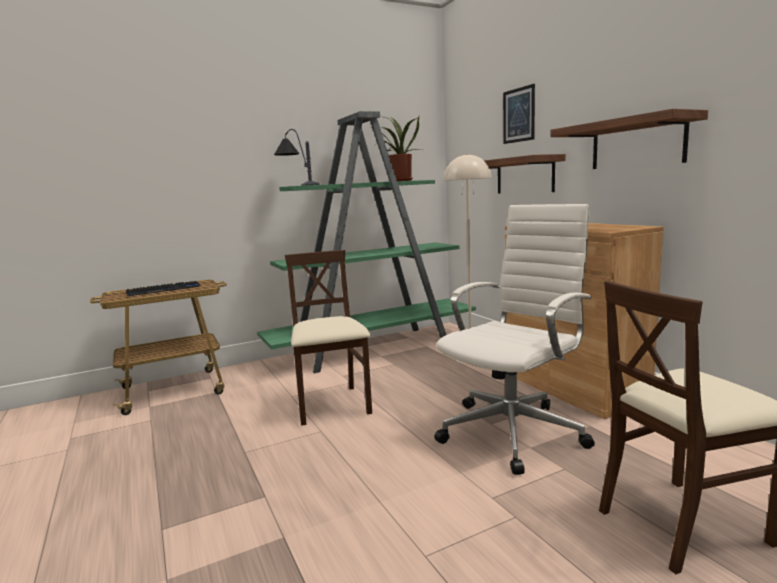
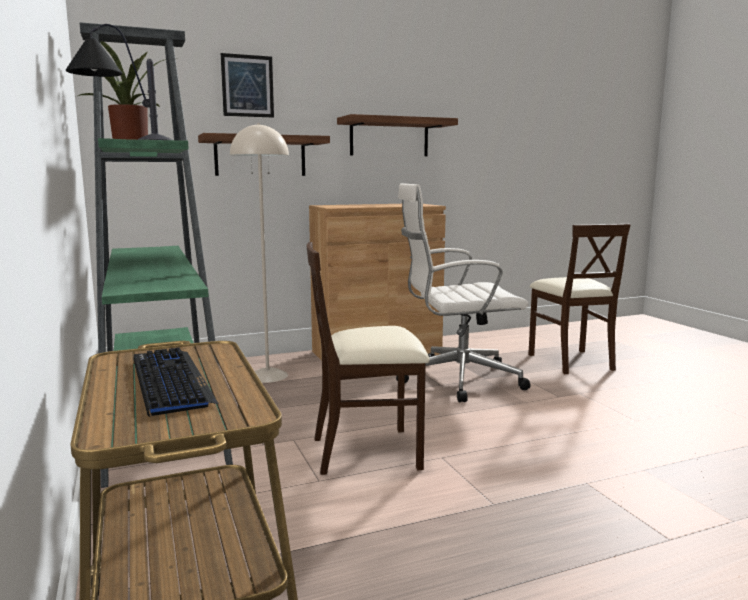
camera: 85 degrees left, 0 degrees up
white office chair [434,204,595,475] -> white office chair turned 60 degrees counterclockwise [396,183,531,402]

